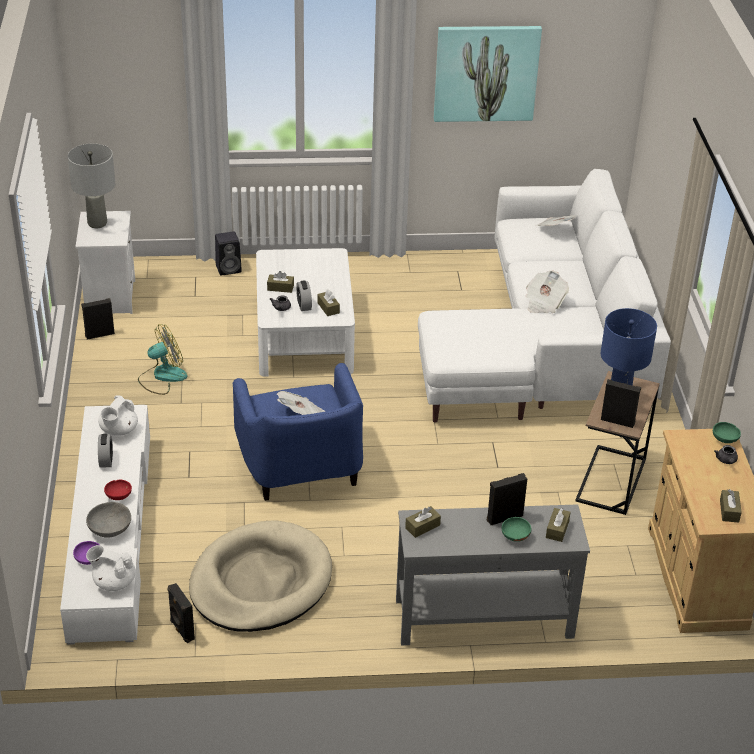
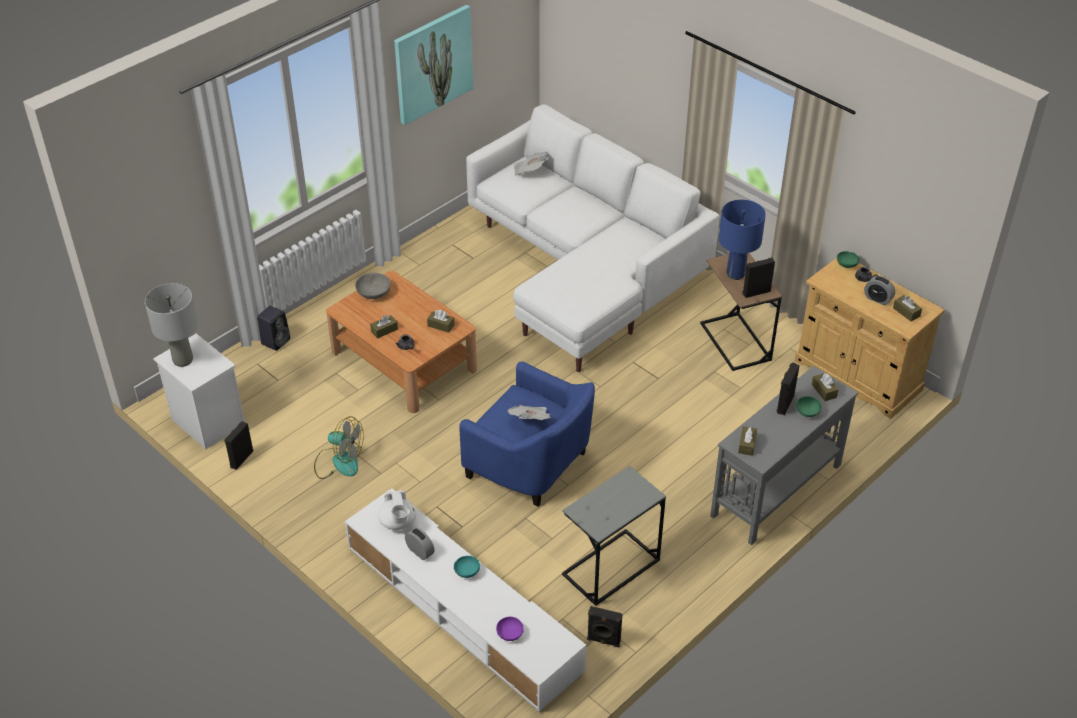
camera: 40 degrees left, 5 degrees up
grey bowl [86,502,131,538] -> grey bowl moved to [355,273,391,299]
white teapot [86,545,135,591] -> none
red bowl [104,480,132,500] -> turquoise bowl [454,556,480,578]
fan [138,324,187,395] -> fan turned 90 degrees clockwise [314,416,364,479]
beige dog bed [189,521,332,632] -> grey side table [562,466,666,606]
white coffee table [256,248,355,377] -> brown coffee table [326,271,477,413]
alarm clock [296,280,312,311] -> alarm clock moved to [864,276,895,305]
newspaper [526,270,569,313] -> none

